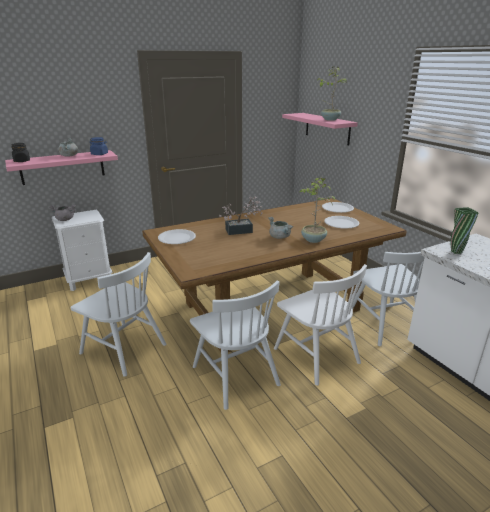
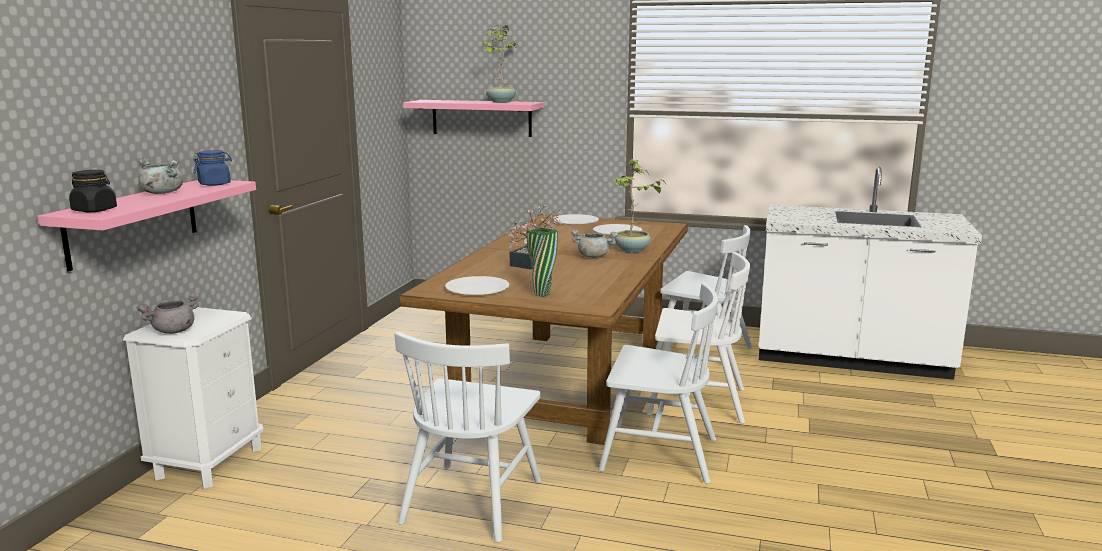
camera: 45 degrees left, 10 degrees down
white chair [71,252,167,377] -> white chair turned 120 degrees clockwise [394,331,541,542]
green vase [451,207,478,254] -> green vase moved to [527,227,558,297]

